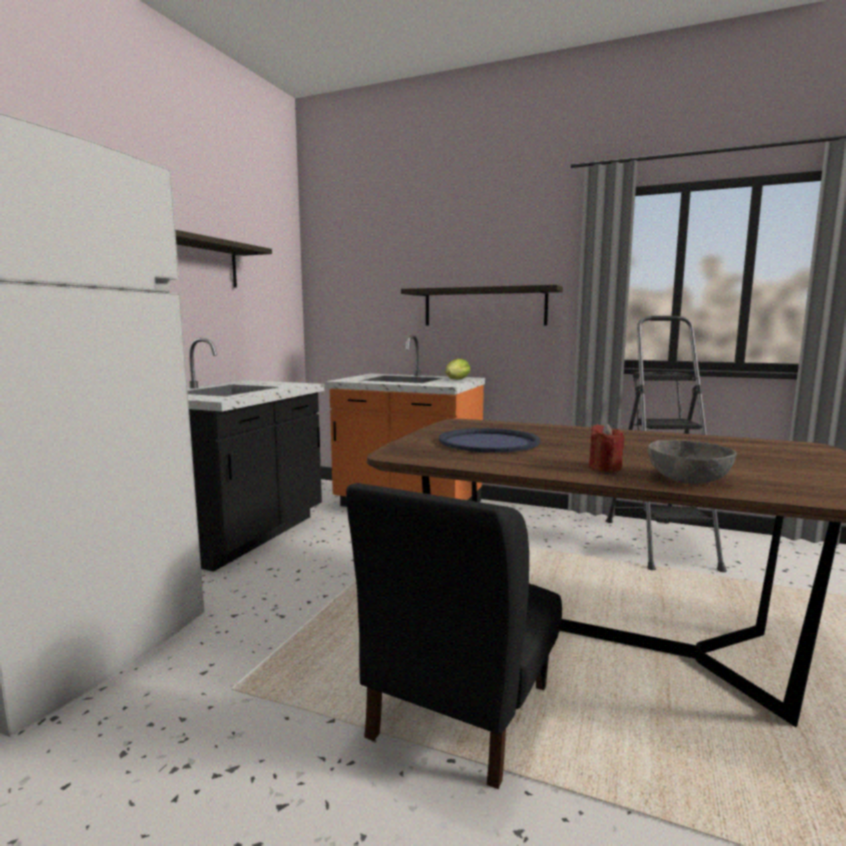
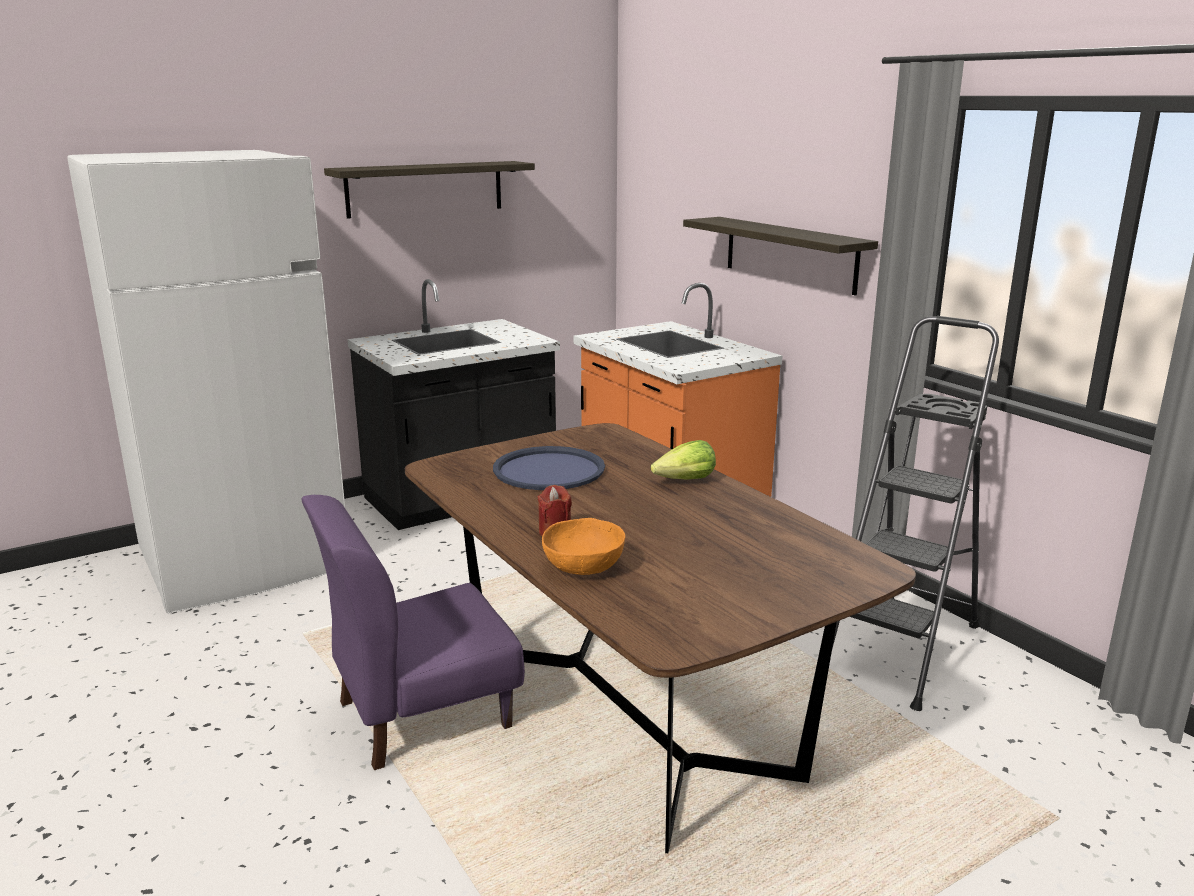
camera: 35 degrees right, 10 degrees up
black chair [346,483,562,789] -> purple chair [302,495,525,770]
lettuce [445,358,471,380] -> lettuce moved to [651,440,716,480]
grey bowl [648,440,737,484] -> orange bowl [542,518,625,575]

